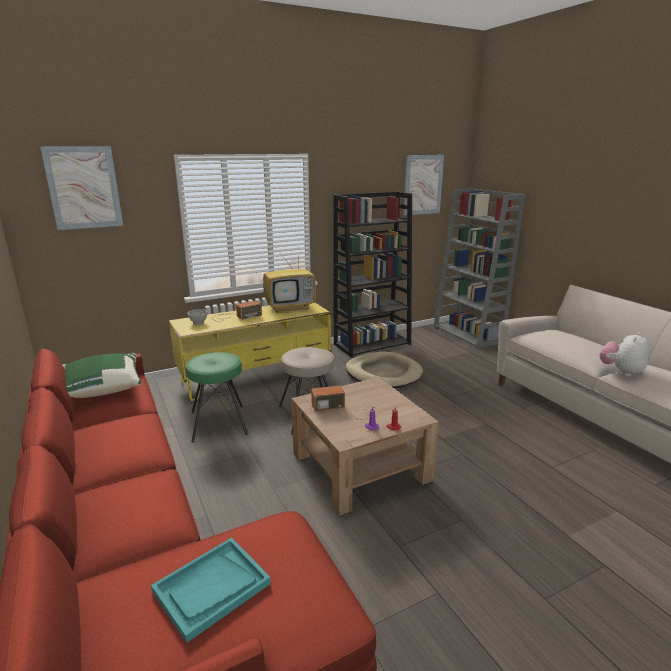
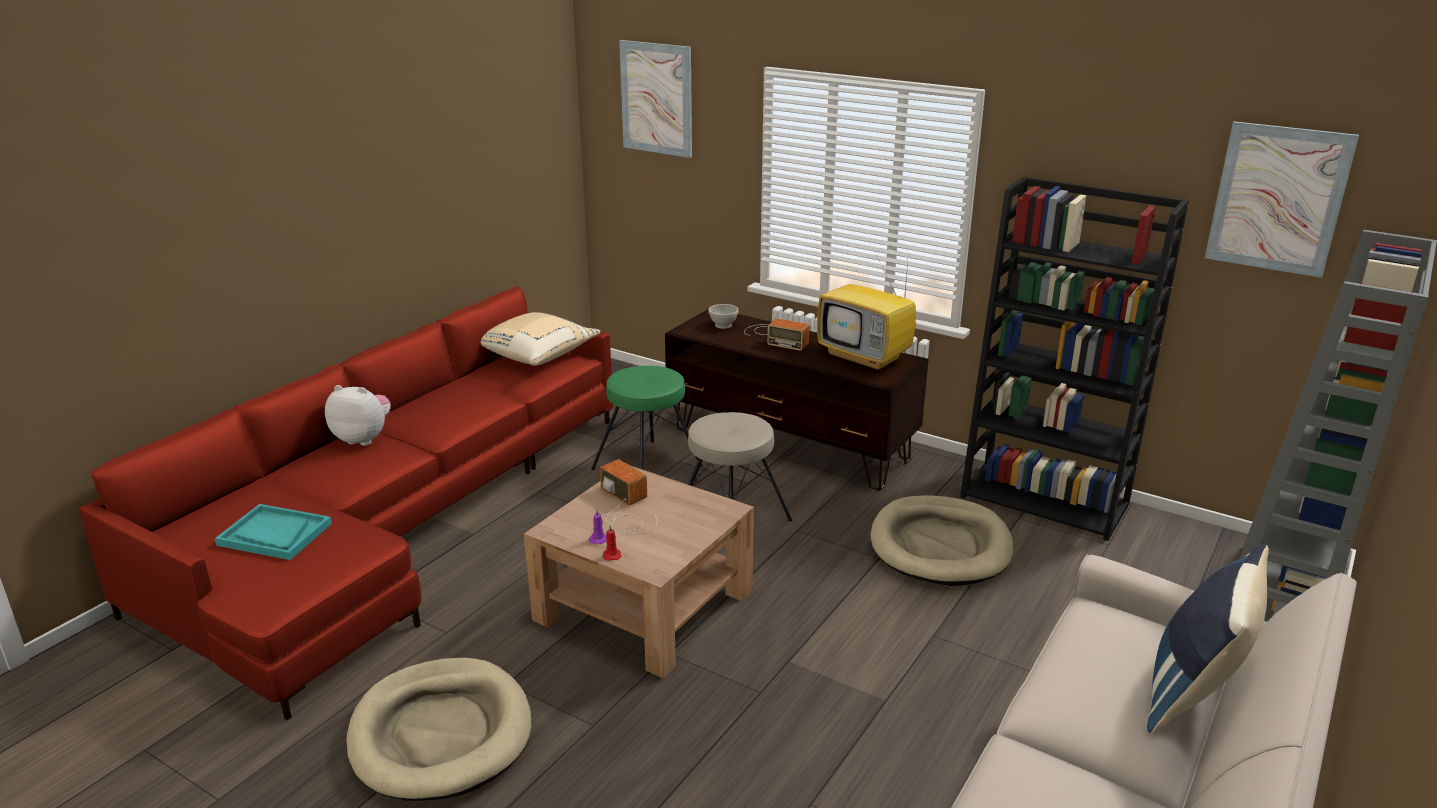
camera: 60 degrees right, 5 degrees up
green pillow [63,353,142,398] -> beige pillow [481,312,600,366]
yellow tv stand [169,303,331,401] -> brown tv stand [665,309,928,491]
plush toy [599,332,649,377] -> plush toy moved to [325,385,391,446]
none -> beige dog bed [347,658,531,801]
none -> blue pillow [1147,544,1269,734]

